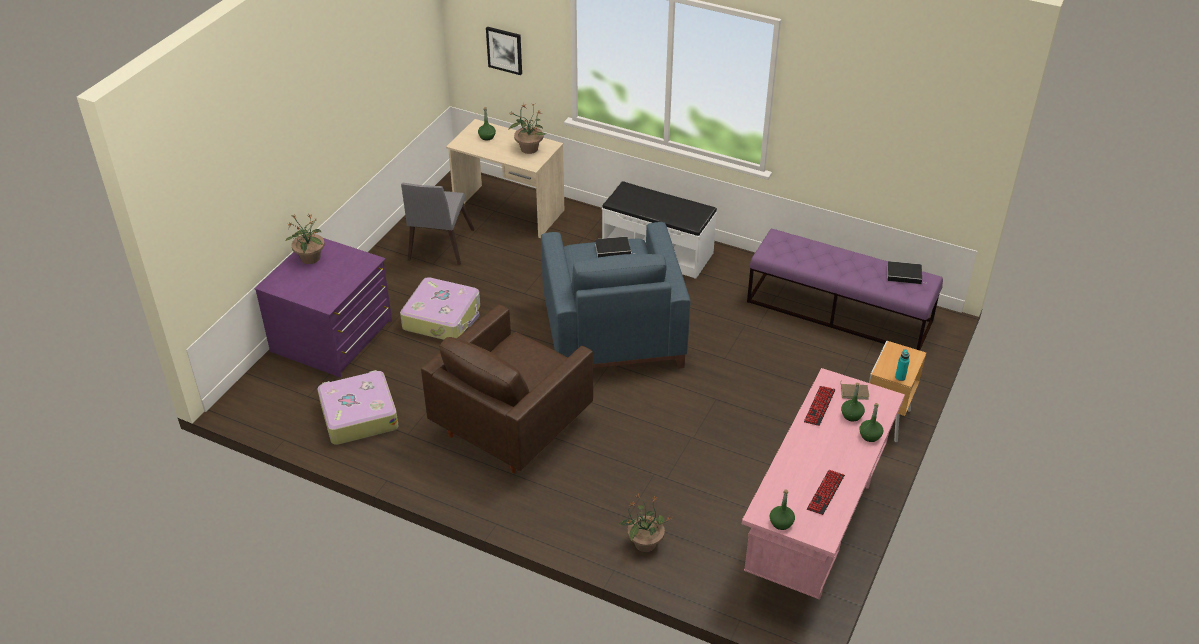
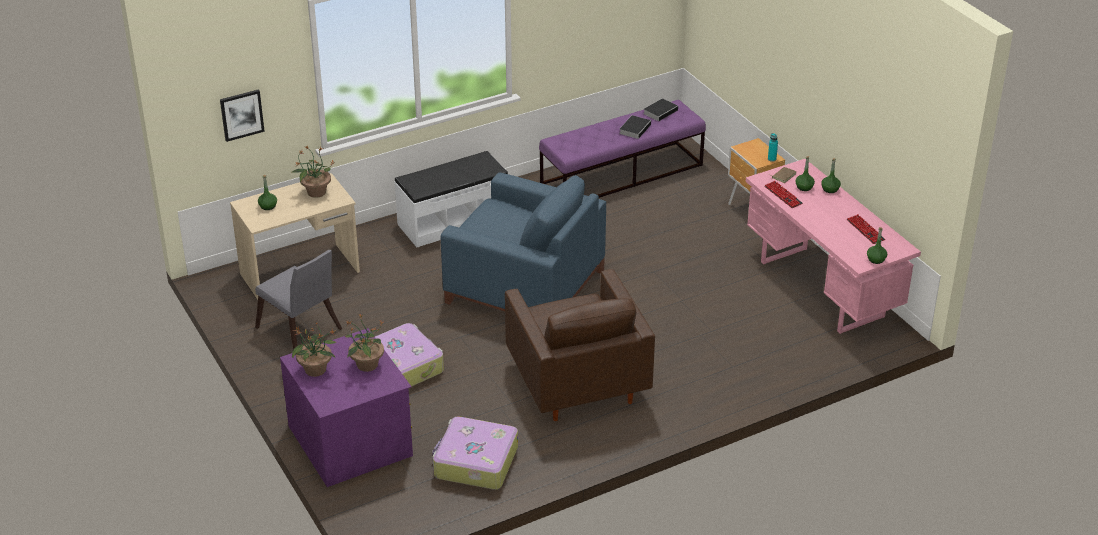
camera: 55 degrees left, 5 degrees down
book [595,237,637,257] -> book moved to [619,115,651,139]
potted plant [617,493,671,552] -> potted plant moved to [344,314,384,372]

